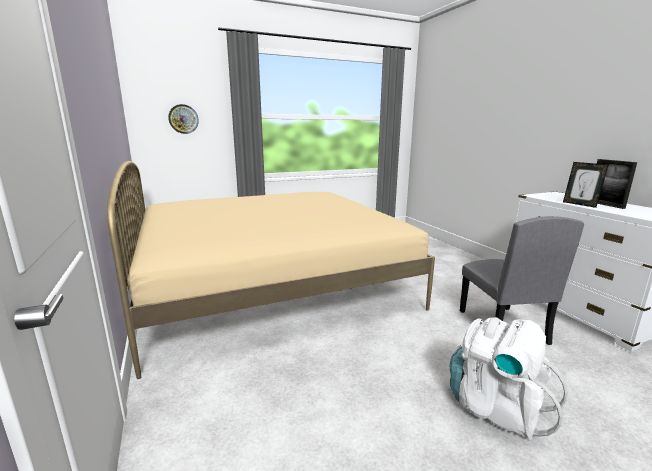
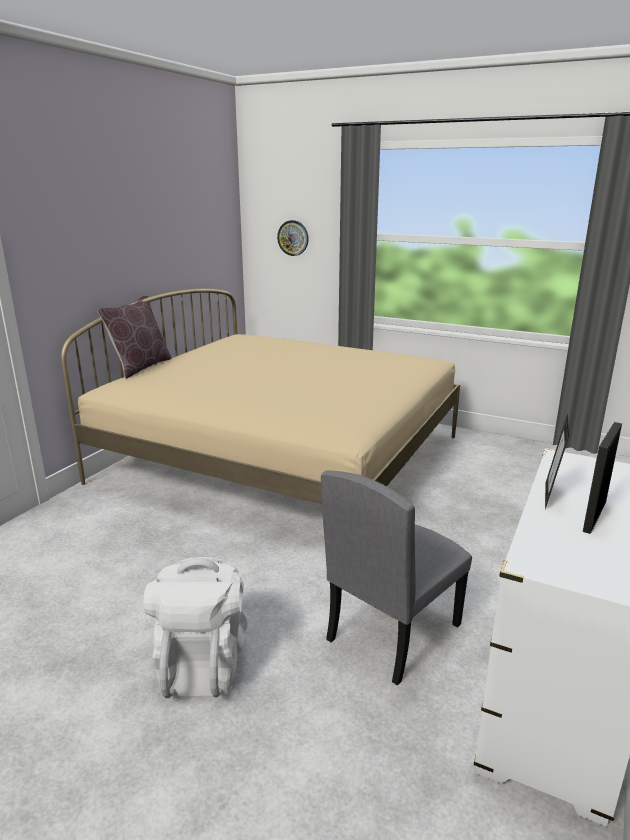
camera: 50 degrees right, 5 degrees up
none -> brown pillow [98,296,172,379]

